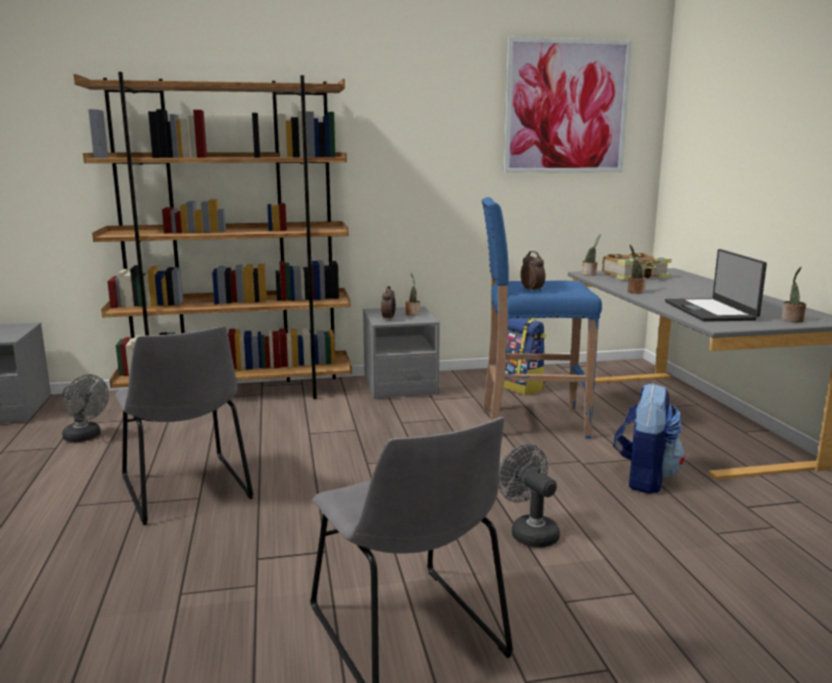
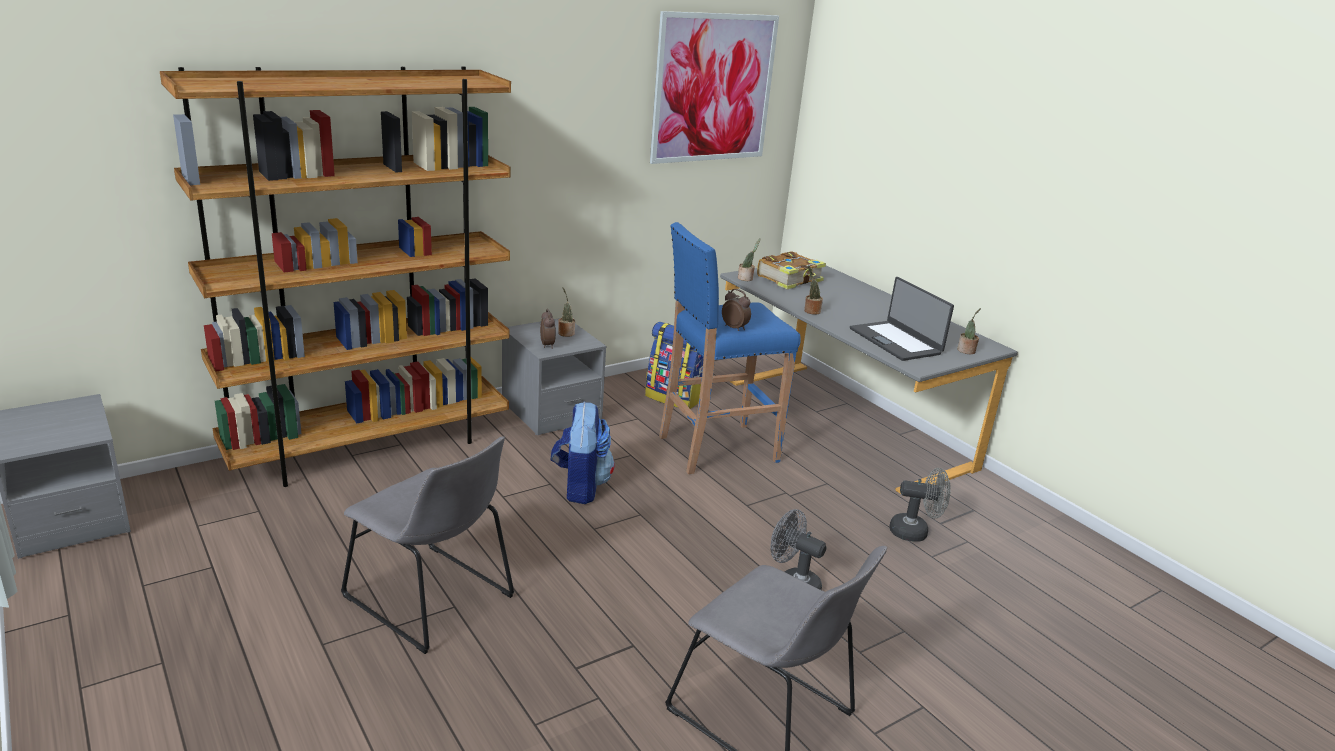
camera: 25 degrees left, 10 degrees up
grey fan [62,374,109,442] -> grey fan moved to [889,468,951,541]
backpack [613,383,685,494] -> backpack moved to [551,402,615,504]

